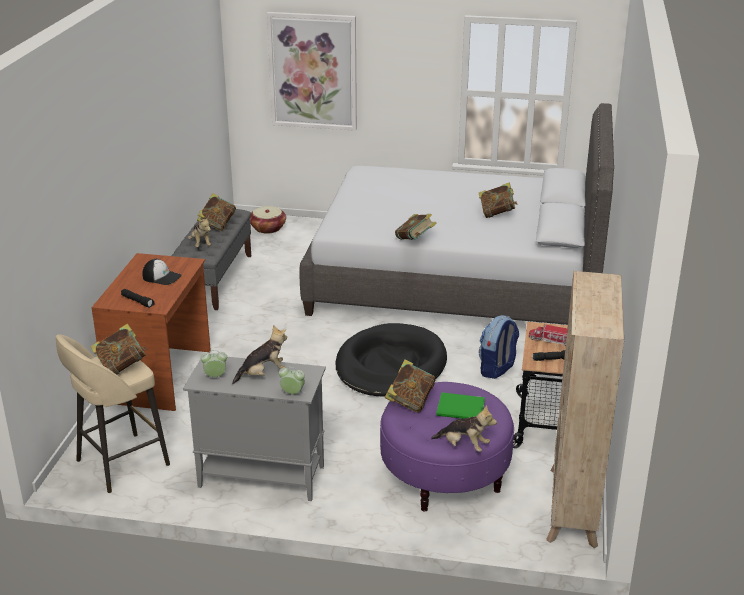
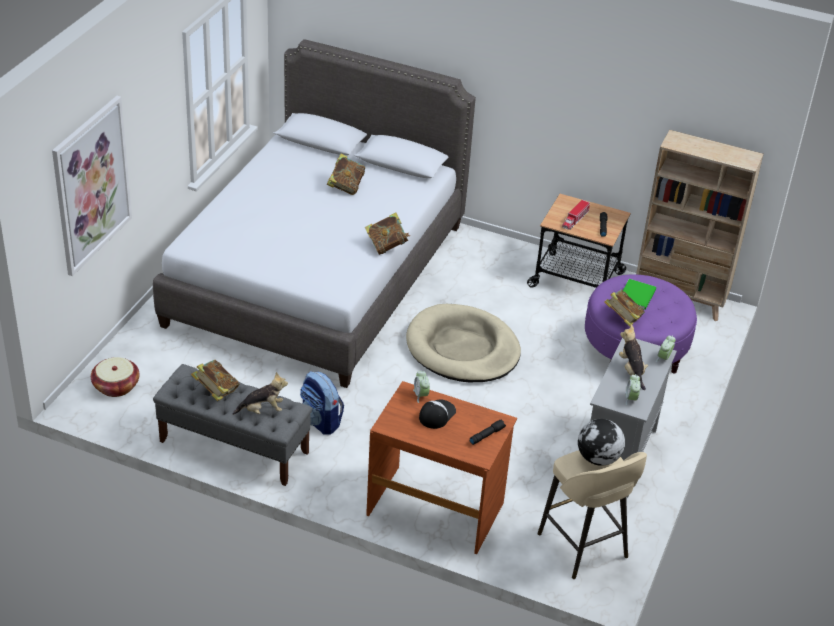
camera: 80 degrees left, 10 degrees up
book [90,323,148,375] -> globe [578,419,625,466]
black dog bed [335,323,447,397] -> beige dog bed [406,304,521,382]
plush toy [431,405,497,452] -> none
backpack [479,315,519,379] -> backpack moved to [300,371,344,435]
none -> alarm clock [413,370,430,403]

